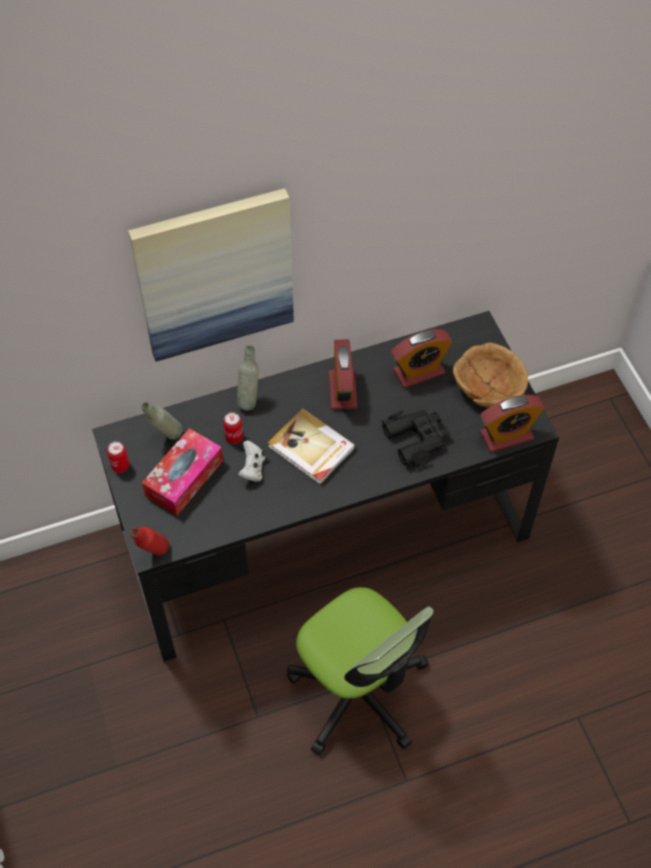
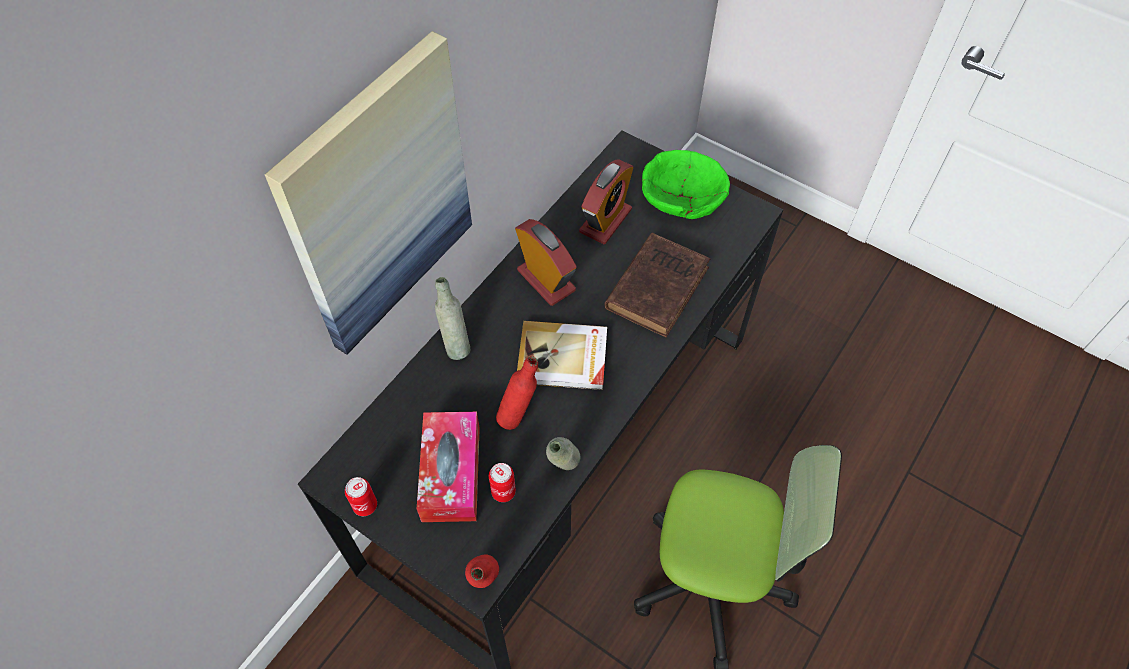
camera: 35 degrees left, 0 degrees up
grey bottle [141,402,183,440] -> grey bottle moved to [546,437,580,470]
can [223,412,243,444] -> can moved to [489,463,516,502]
white game controller [238,440,266,482] -> red bottle [496,356,538,430]
black binoculars [382,410,450,466] -> brown book [605,233,710,337]
brown bowl [453,343,528,408] -> green bowl [642,150,730,219]
alarm clock [480,395,544,452] -> none

